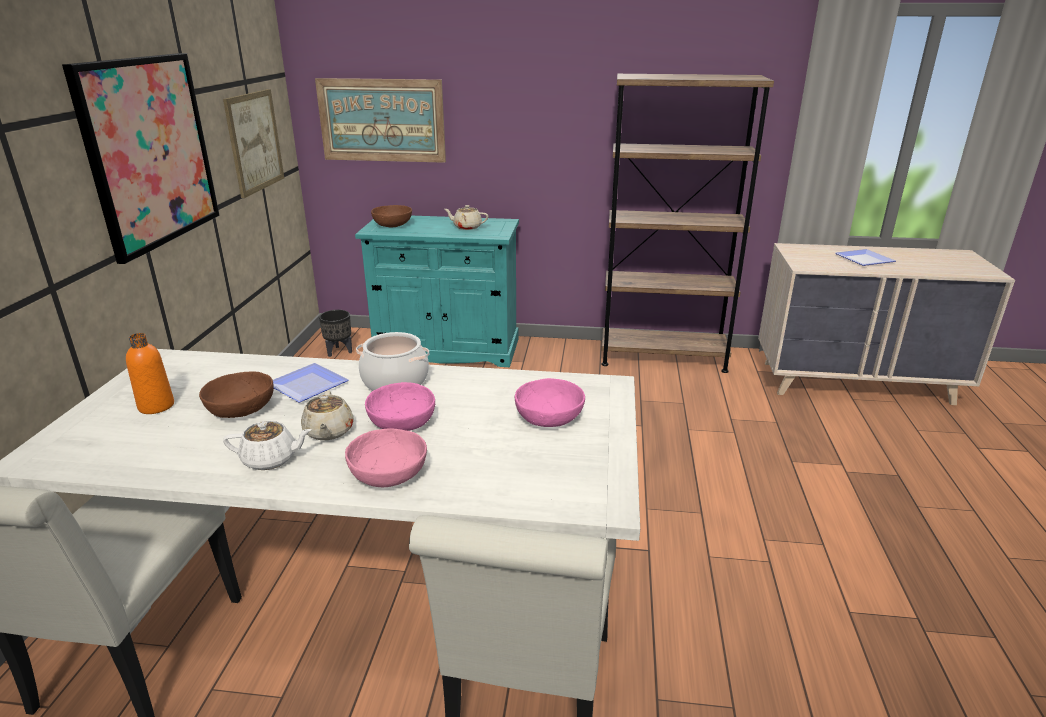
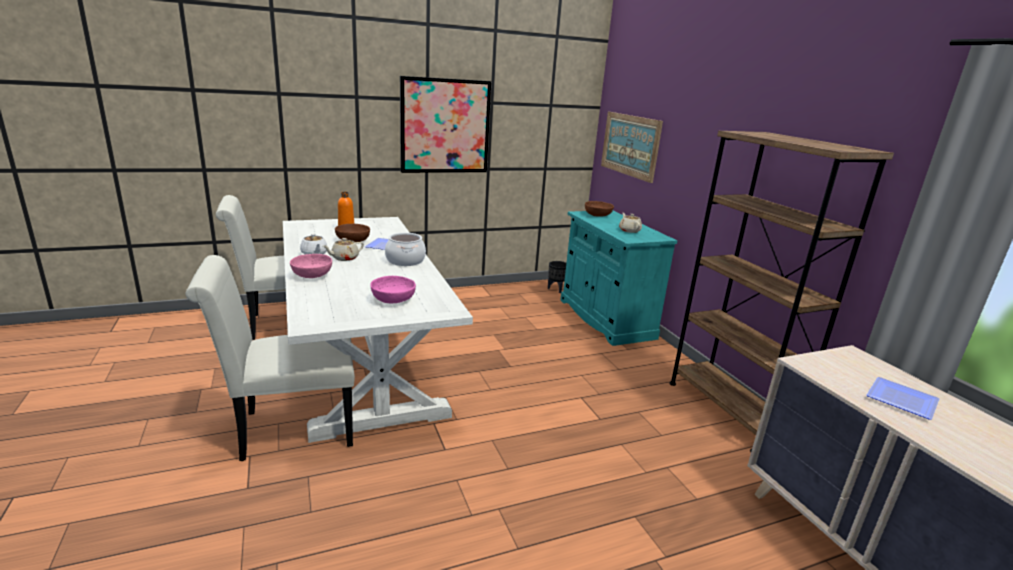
camera: 60 degrees right, 5 degrees down
picture [223,89,284,198] -> none
pink bowl [365,382,435,431] -> none

